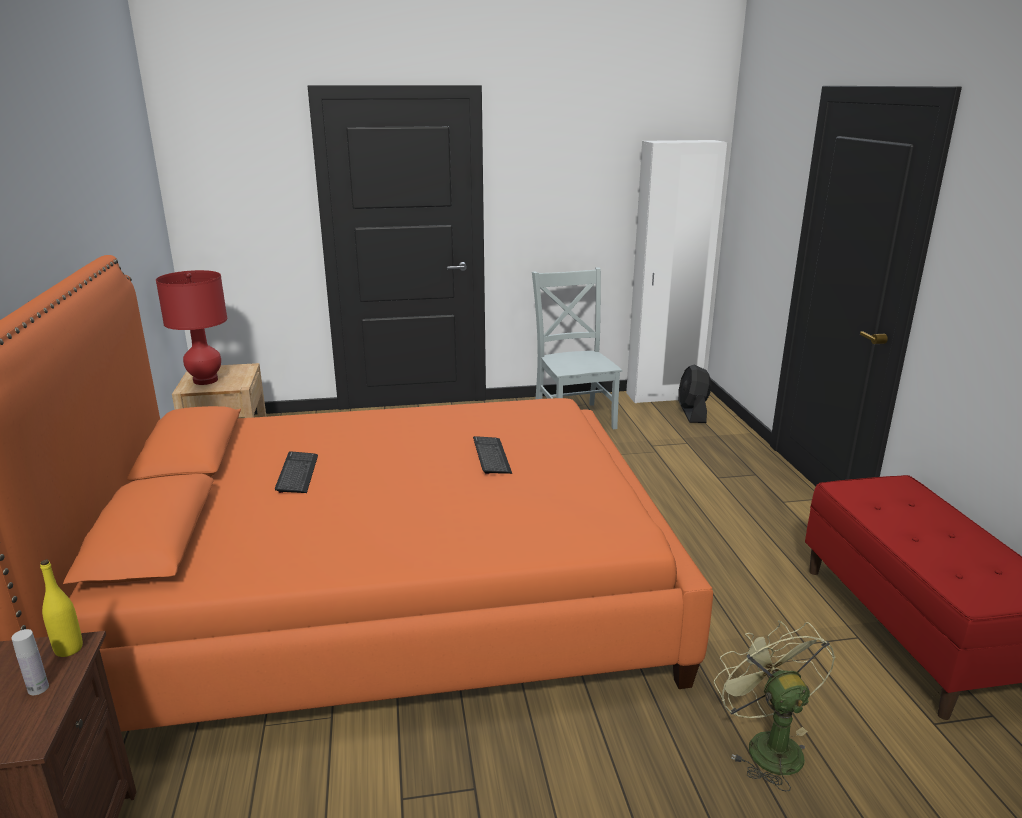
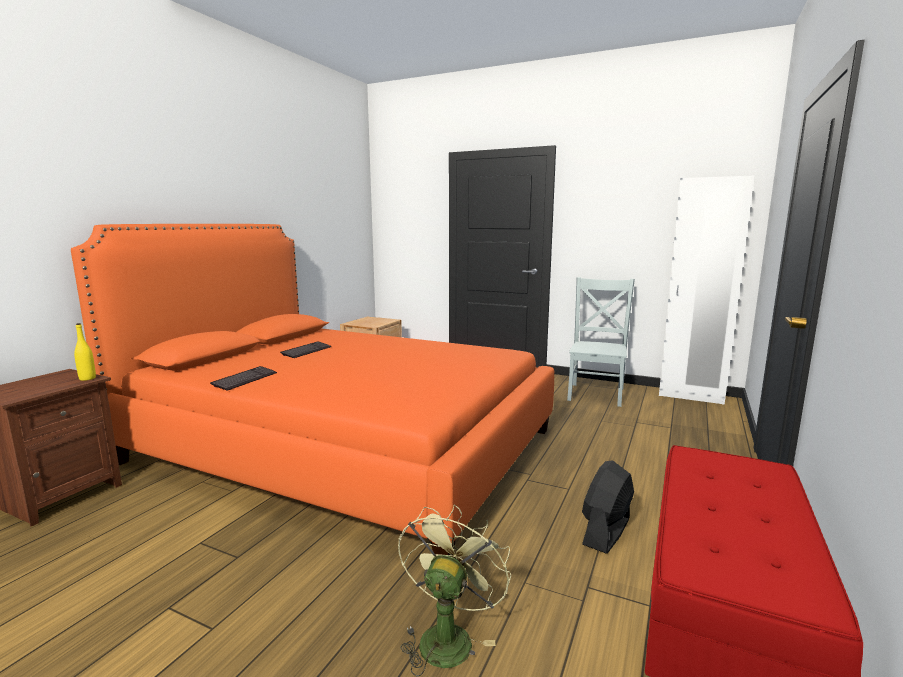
camera: 35 degrees right, 10 degrees down
white bottle [11,629,49,695] -> none
red table lamp [156,270,228,385] -> none
keyboard [473,436,512,474] -> keyboard moved to [210,366,277,391]
black fan [678,365,711,423] -> black fan moved to [582,460,634,554]

